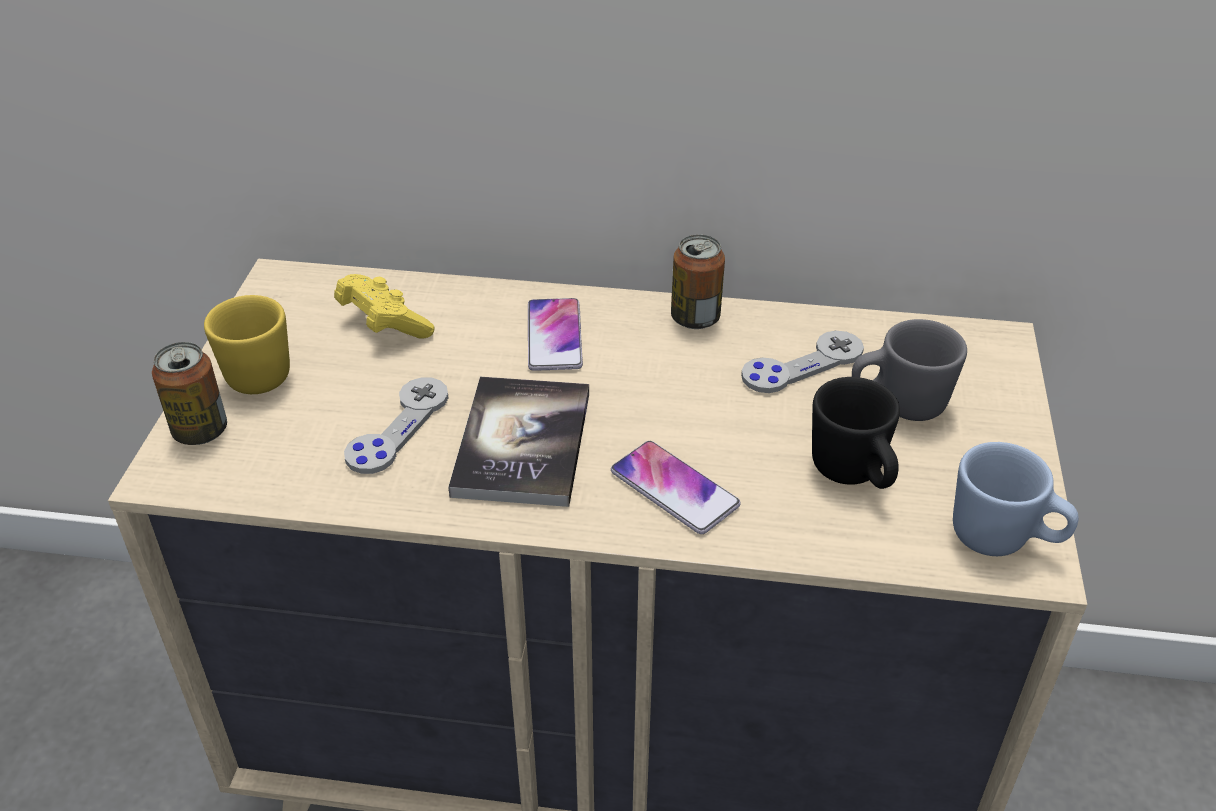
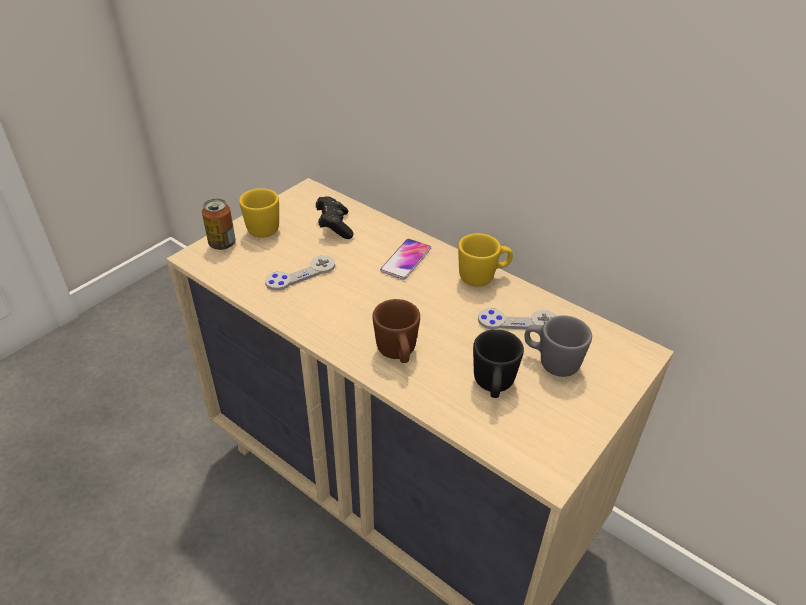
camera: 30 degrees right, 0 degrees up
yellow game controller [334,274,434,338] -> black game controller [316,196,354,239]
book [448,377,589,507] -> none
phone [611,441,741,534] -> brown mug [372,299,420,363]
can [671,234,725,329] -> yellow mug [458,233,513,287]
blue mug [953,442,1079,556] -> none

